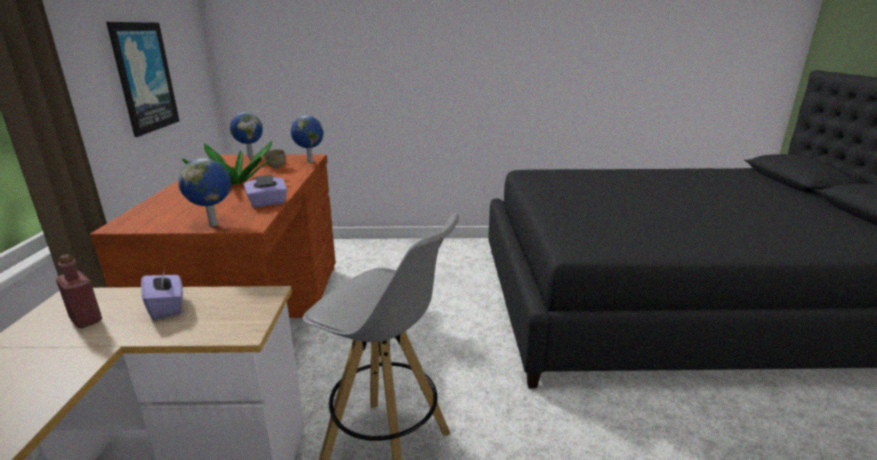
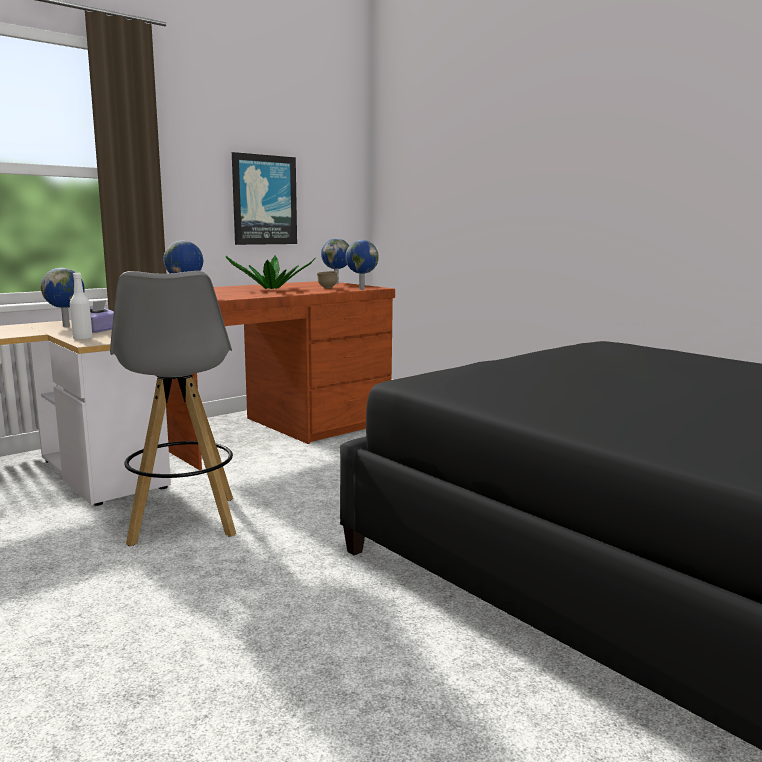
camera: 50 degrees right, 10 degrees down
red bottle [56,254,102,328] -> globe [41,268,84,327]
purple tissue box [244,175,287,207] -> none
none -> white bottle [70,273,93,340]

